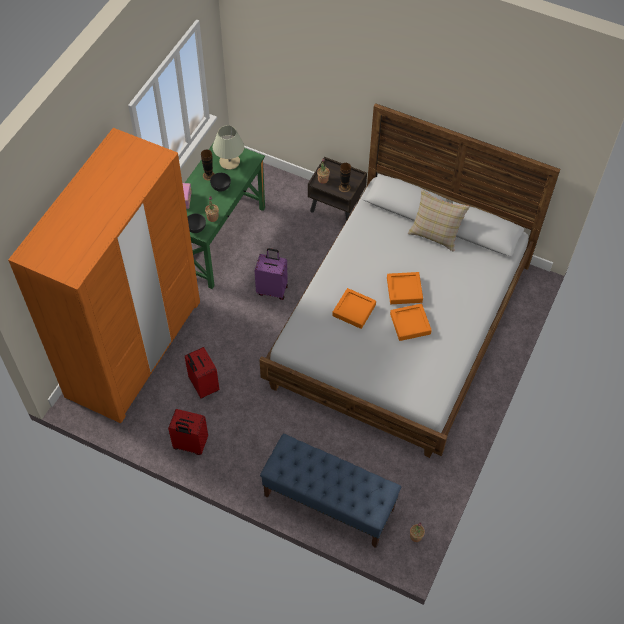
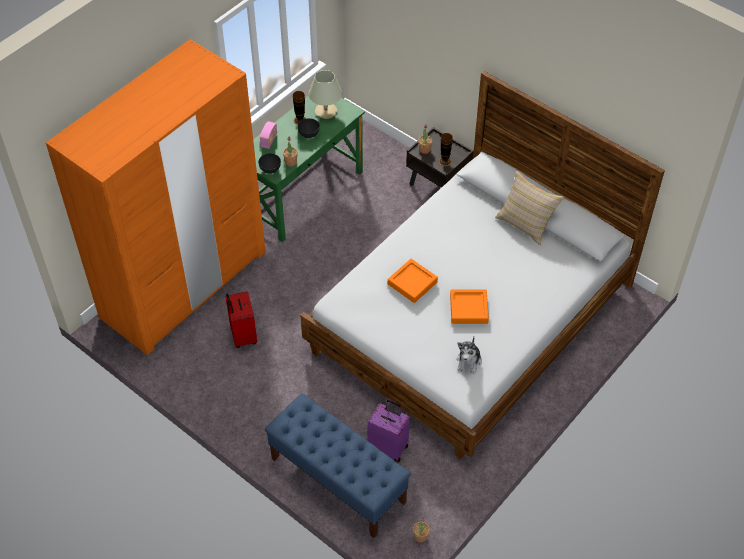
camera: 15 degrees right, 5 degrees down
red suitcase [168,409,208,455] -> none
purple suitcase [255,248,288,300] -> purple suitcase moved to [367,399,410,462]
orange tray [387,272,423,304] -> none
none -> plush toy [457,337,482,374]

